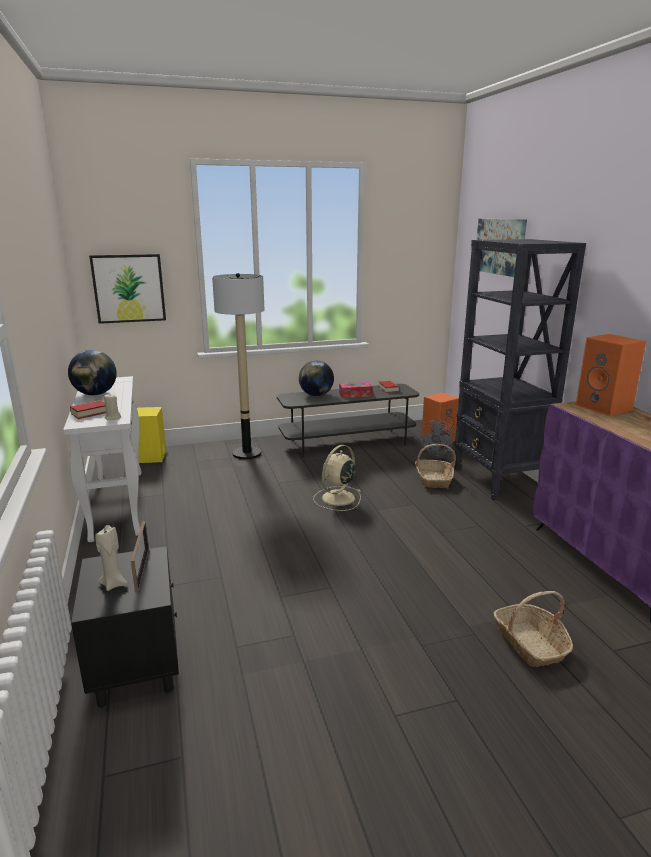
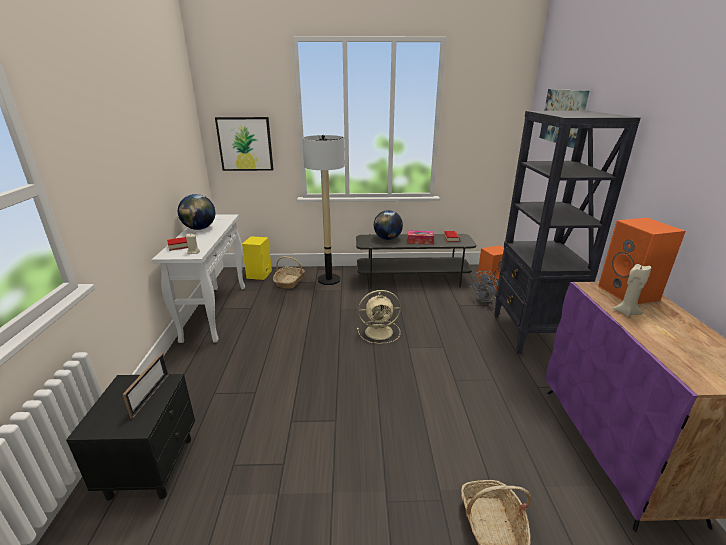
camera: 15 degrees right, 5 degrees up
beige candle [95,525,128,591] -> beige candle moved to [613,264,651,317]
beige fan [314,445,361,511] -> beige fan turned 150 degrees counterclockwise [357,290,401,344]
basket [415,444,456,488] -> basket moved to [273,256,305,289]

